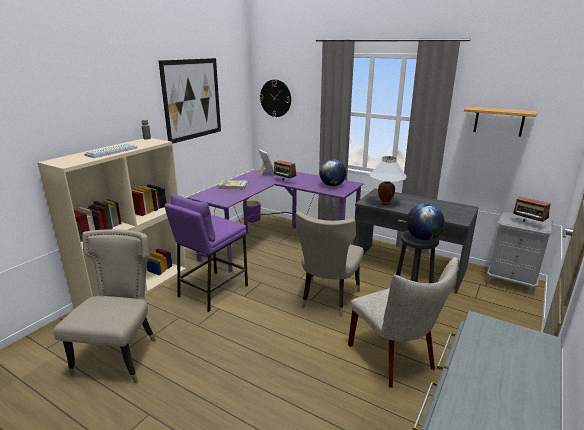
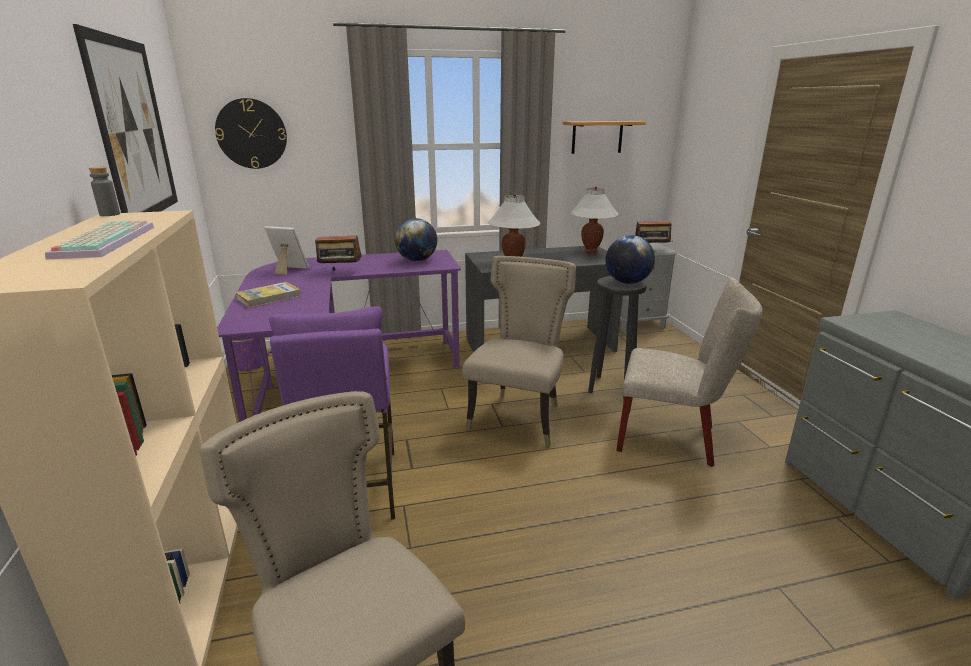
camera: 45 degrees left, 0 degrees up
beige chair [296,211,364,317] -> beige chair turned 135 degrees counterclockwise [462,256,576,447]
none -> white table lamp [570,187,618,254]

